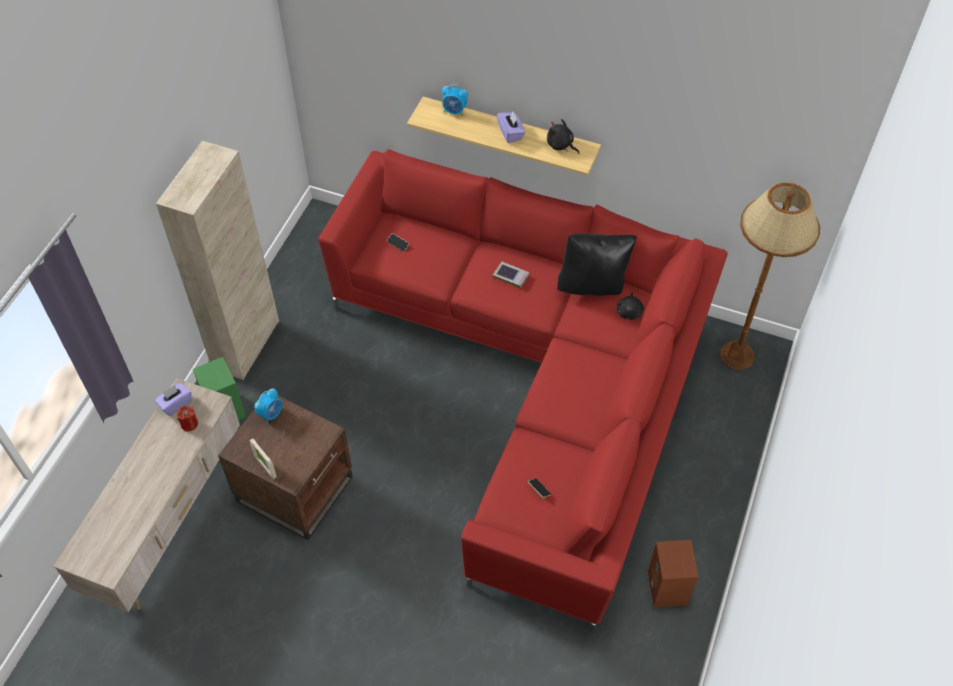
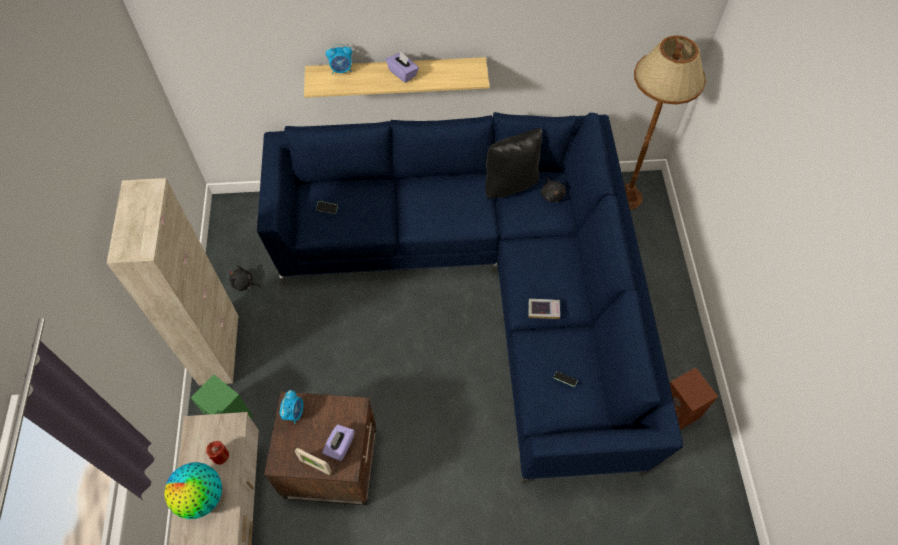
camera: 25 degrees left, 5 degrees up
purple tissue box [155,383,192,416] -> purple tissue box moved to [322,424,355,461]
red sofa [318,149,728,633] -> blue sofa [257,112,683,484]
book [493,262,529,289] -> book moved to [528,299,560,319]
black plush toy [547,119,579,154] -> black plush toy moved to [229,266,261,291]
none -> globe [164,462,222,519]

